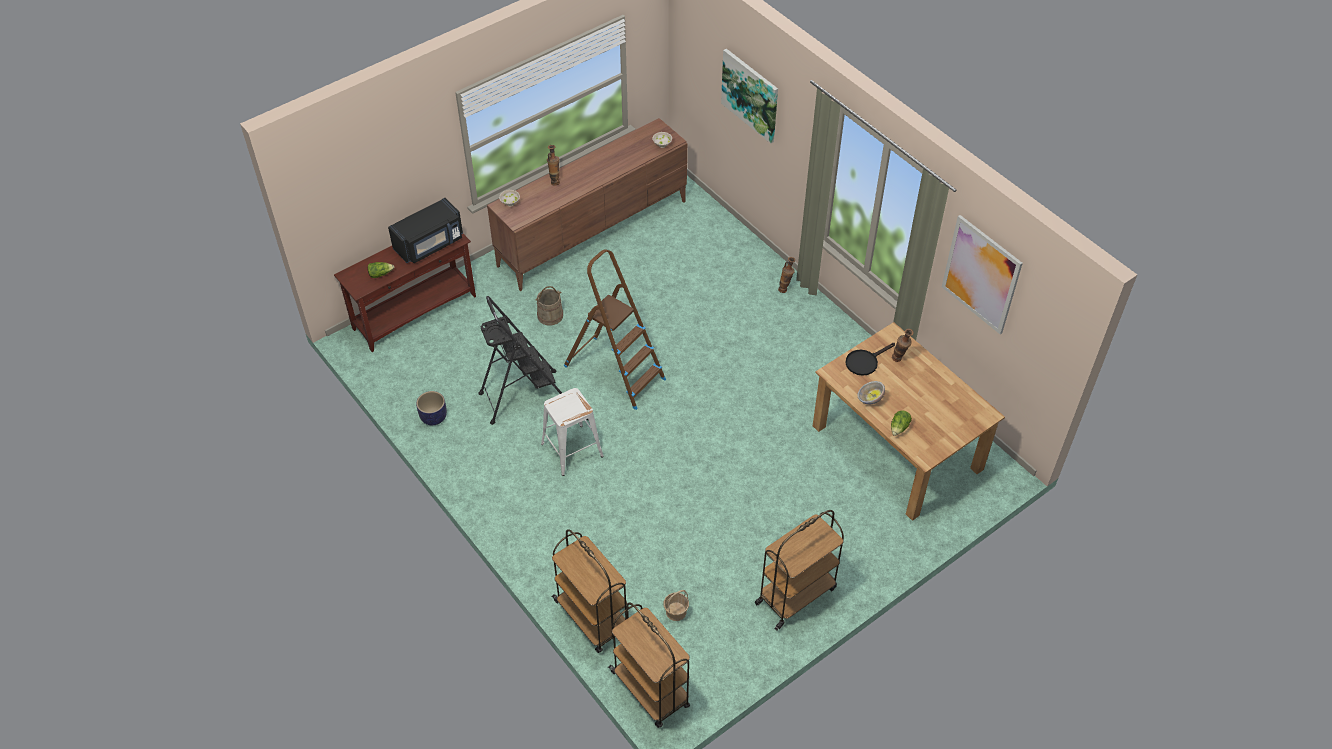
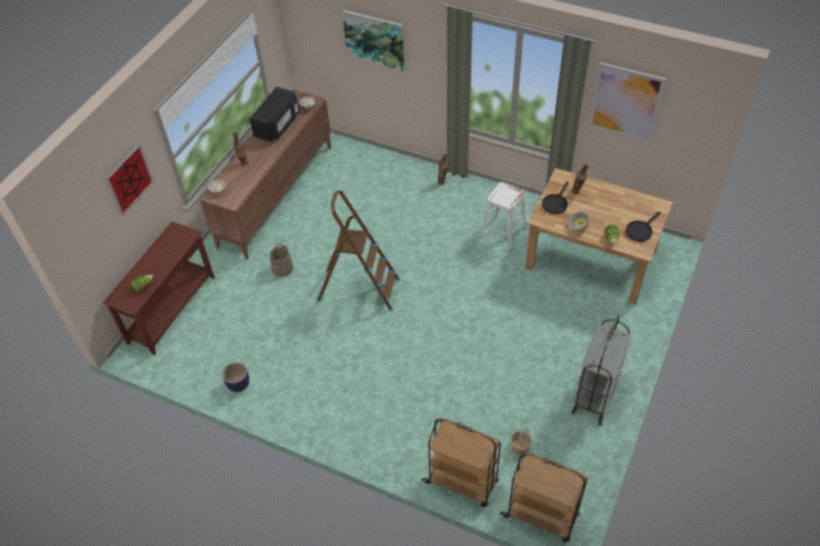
camera: 25 degrees left, 0 degrees up
black microwave [388,198,463,263] -> black microwave moved to [250,87,299,142]
step ladder [478,296,562,425] -> none
white stool [541,388,604,476] -> white stool moved to [479,182,527,251]
brown cart [755,510,844,631] -> grey cart [571,315,631,426]
none -> picture [106,144,154,216]
none -> black frying pan [626,211,660,241]

